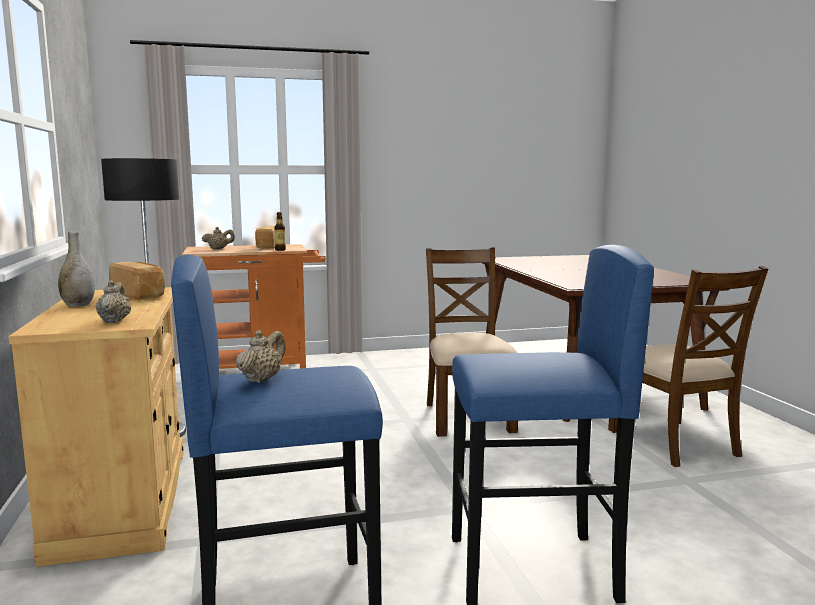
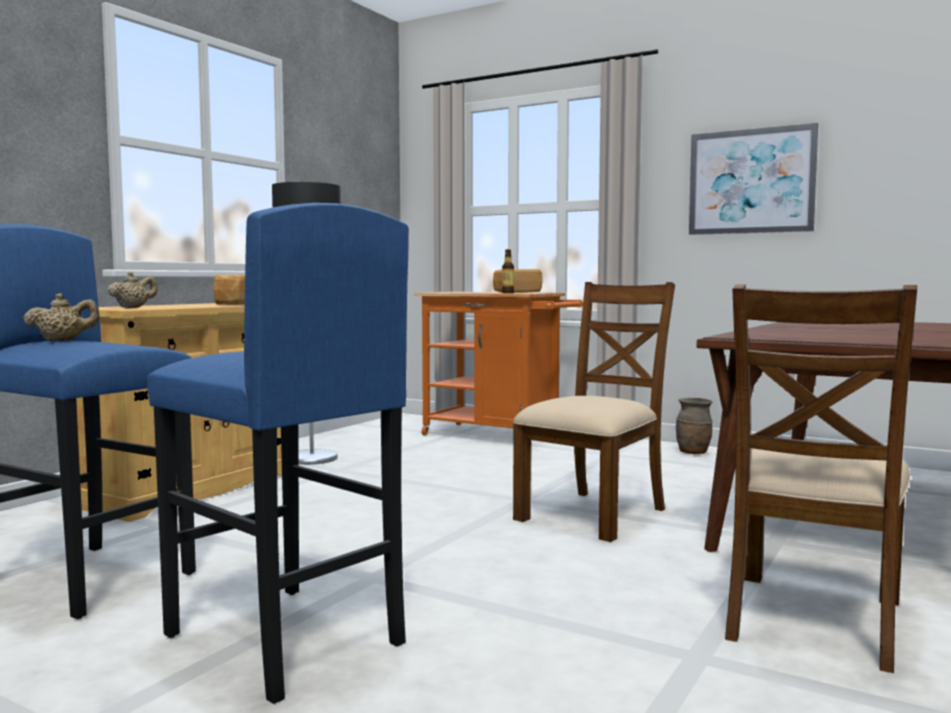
camera: 45 degrees right, 5 degrees down
grey vase [58,231,95,307] -> none
beige teapot [202,227,235,249] -> none
none -> brown vase [676,398,713,454]
none -> picture [689,123,818,235]

